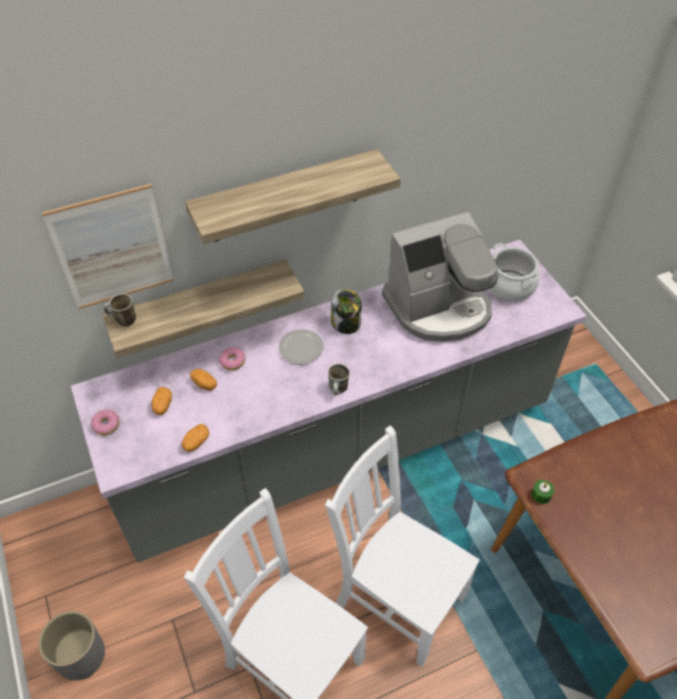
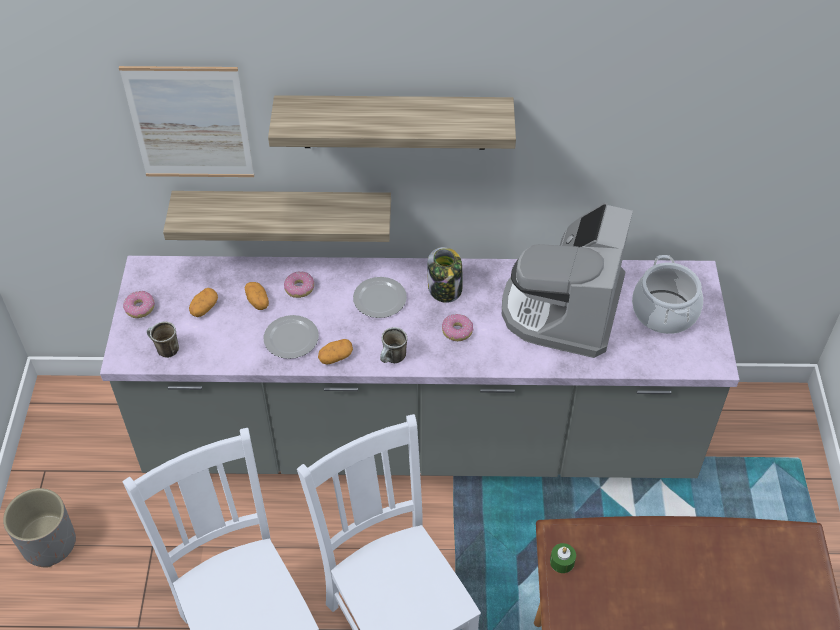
camera: 25 degrees right, 0 degrees up
mug [104,294,136,327] -> mug moved to [147,322,179,358]
potato [182,424,209,452] -> potato moved to [318,339,353,365]
coffee machine [382,212,499,342] -> coffee machine turned 105 degrees clockwise [502,203,633,358]
none -> plate [263,315,319,359]
none -> donut [442,314,473,341]

